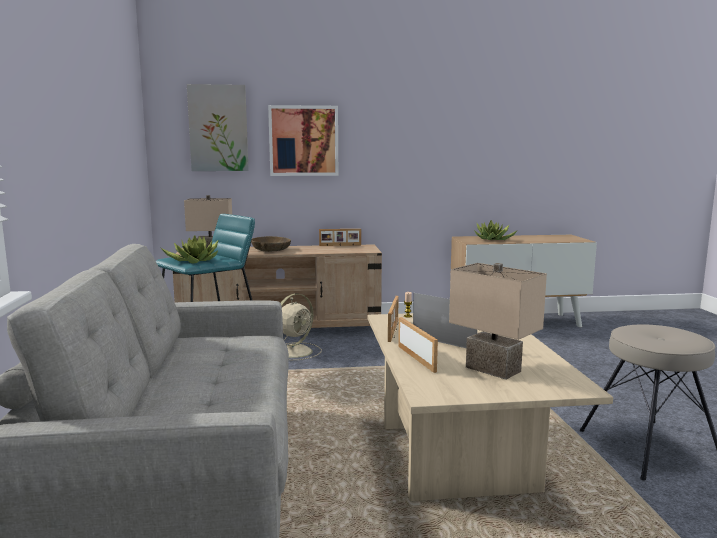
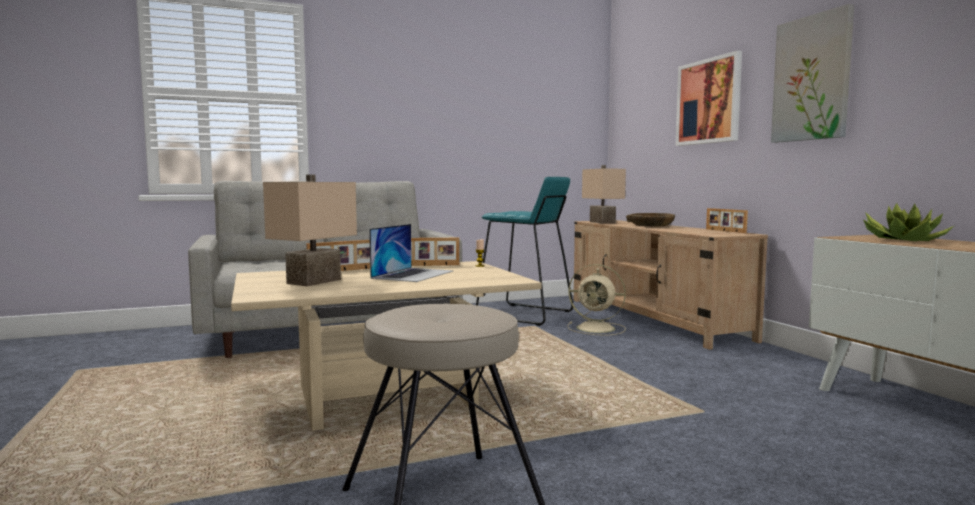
camera: 75 degrees right, 5 degrees down
potted plant [160,235,219,264] -> none
picture [187,84,249,171] -> picture moved to [771,4,854,143]

